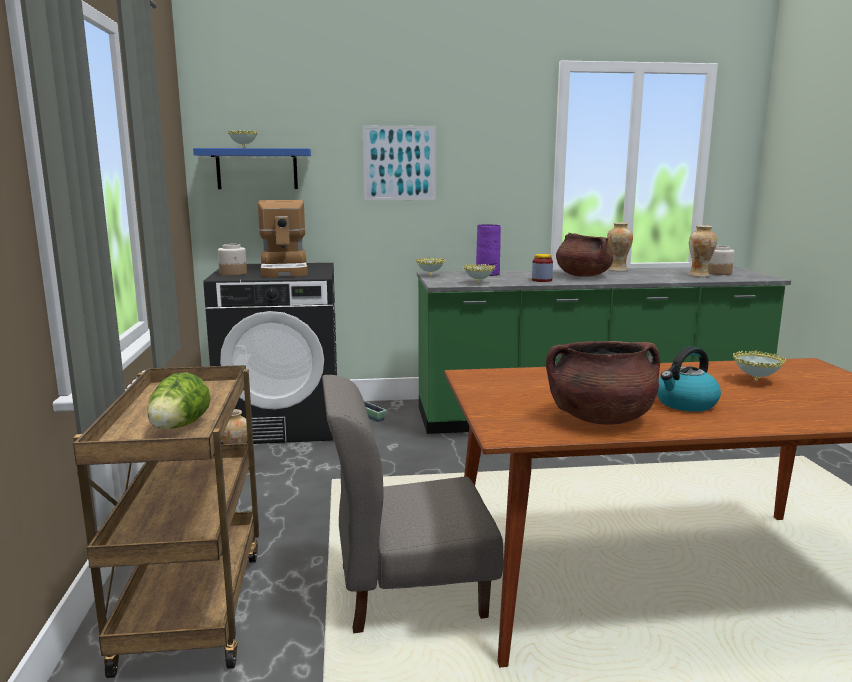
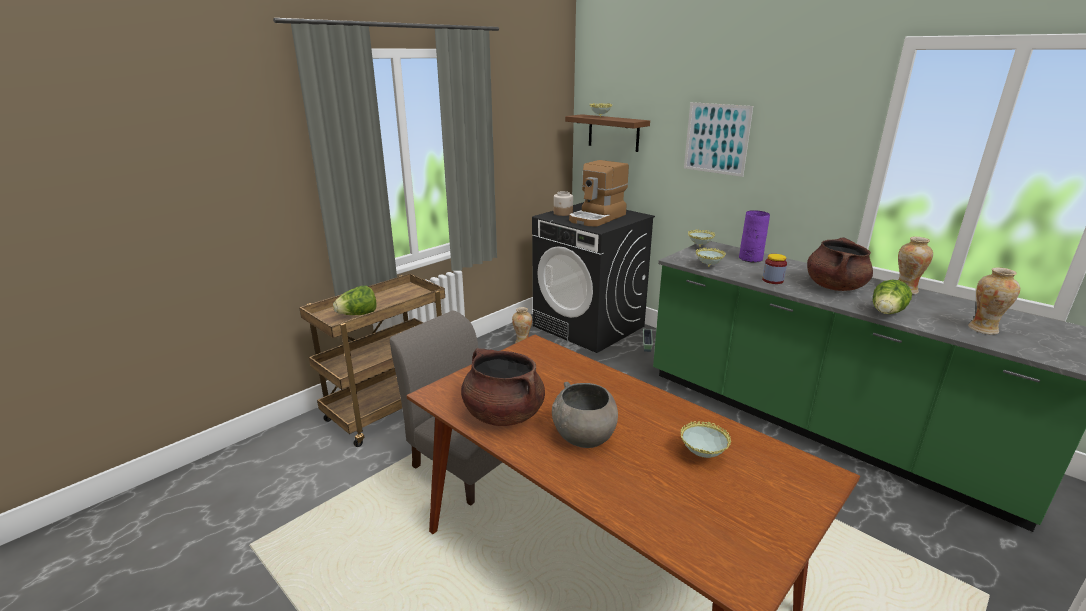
camera: 50 degrees right, 10 degrees up
blue shelf [193,148,311,189] -> brown shelf [565,114,650,152]
kettle [657,346,721,412] -> grey bowl [552,382,618,448]
jar [708,246,734,275] -> none
none -> lettuce [873,279,912,314]

